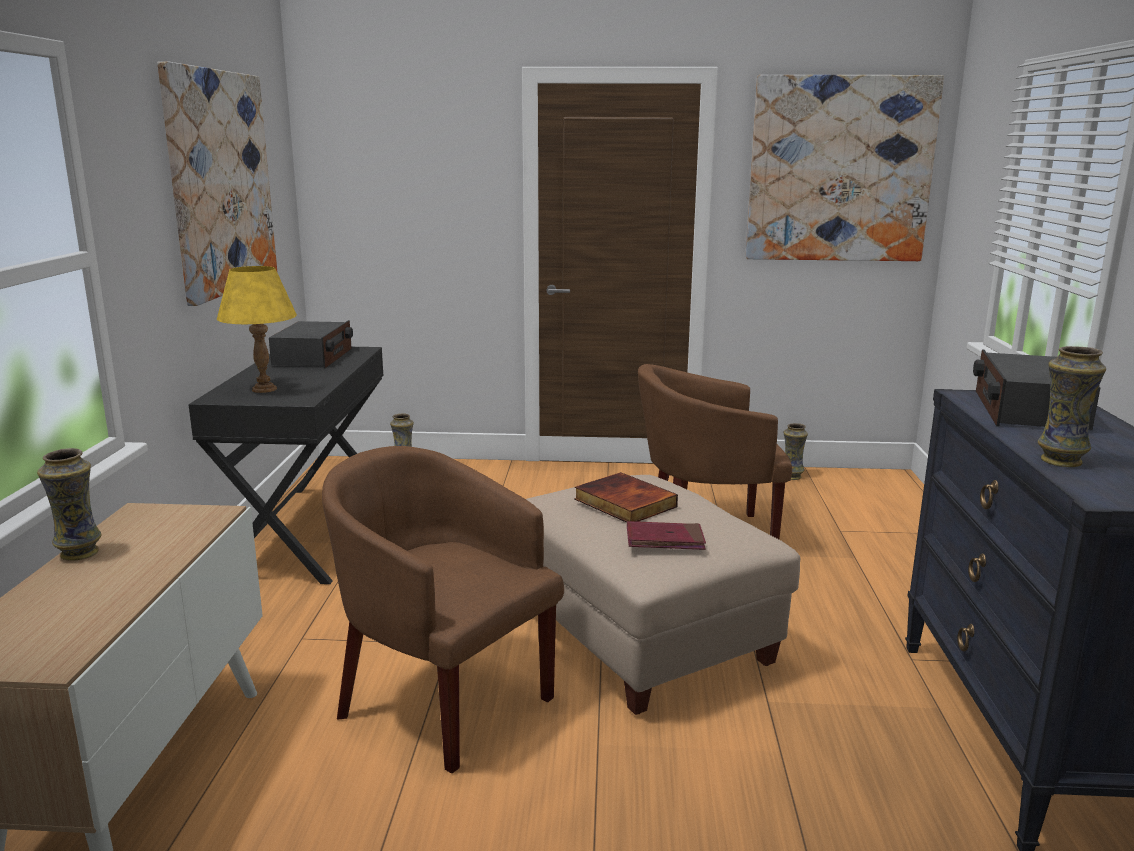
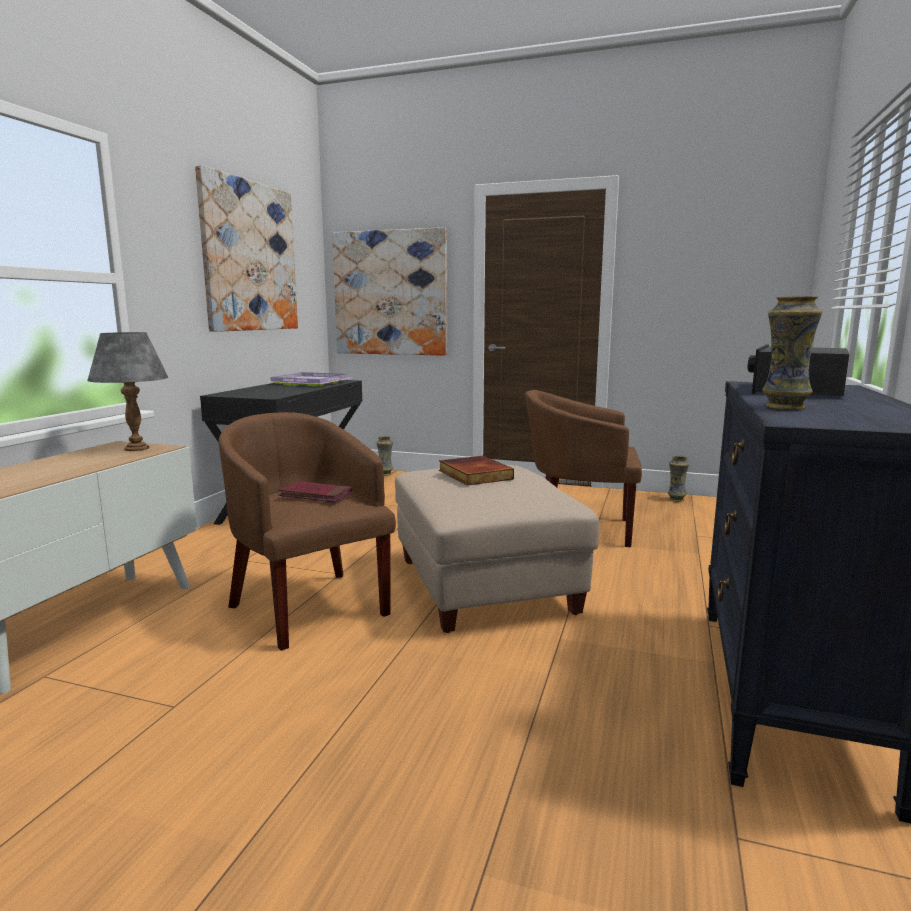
camera: 15 degrees right, 5 degrees down
vase [37,448,101,561] -> none
yellow table lamp [217,266,297,393] -> none
radio [269,320,353,368] -> purple tray [267,372,350,387]
red book [627,521,706,550] -> red book moved to [278,481,352,502]
picture [745,75,944,261] -> picture moved to [332,227,447,356]
none -> grey table lamp [87,332,168,451]

